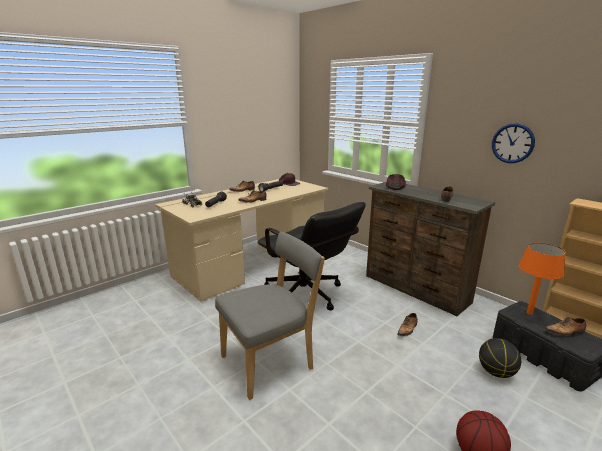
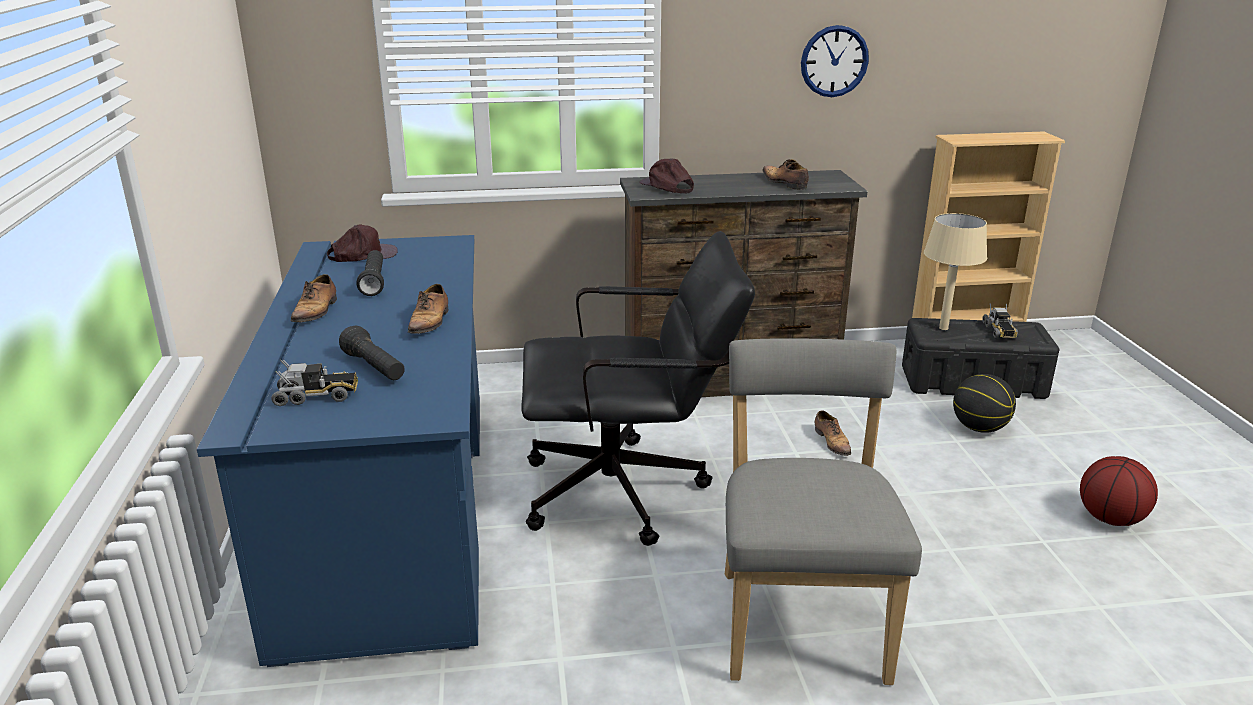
camera: 55 degrees left, 5 degrees up
beige desk [155,179,328,302] -> blue desk [197,235,480,667]
orange table lamp [519,242,566,315] -> beige table lamp [924,213,987,330]
shoe [544,317,586,336] -> toy truck [982,303,1018,339]

